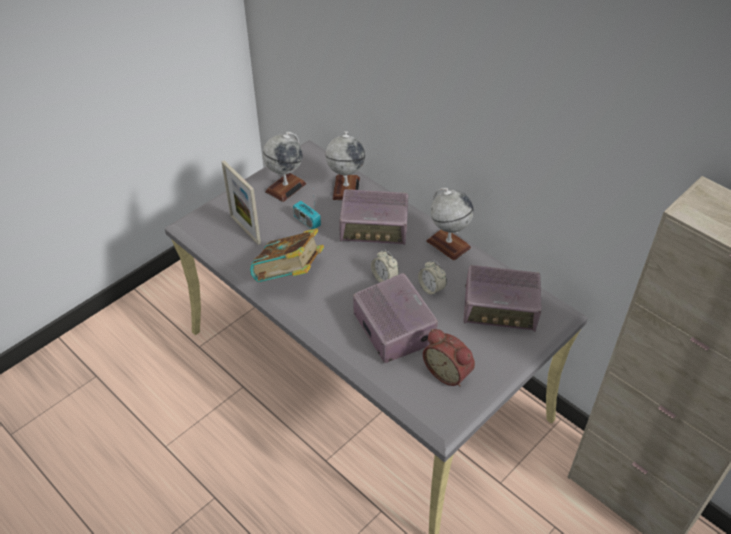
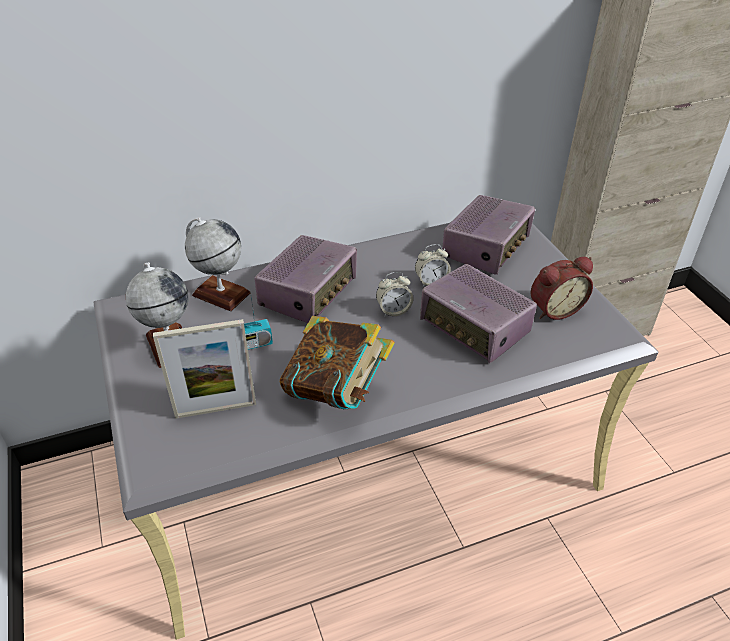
camera: 65 degrees left, 5 degrees down
radio [353,273,438,363] -> radio turned 135 degrees counterclockwise [420,264,537,363]
globe [426,188,474,261] -> none

